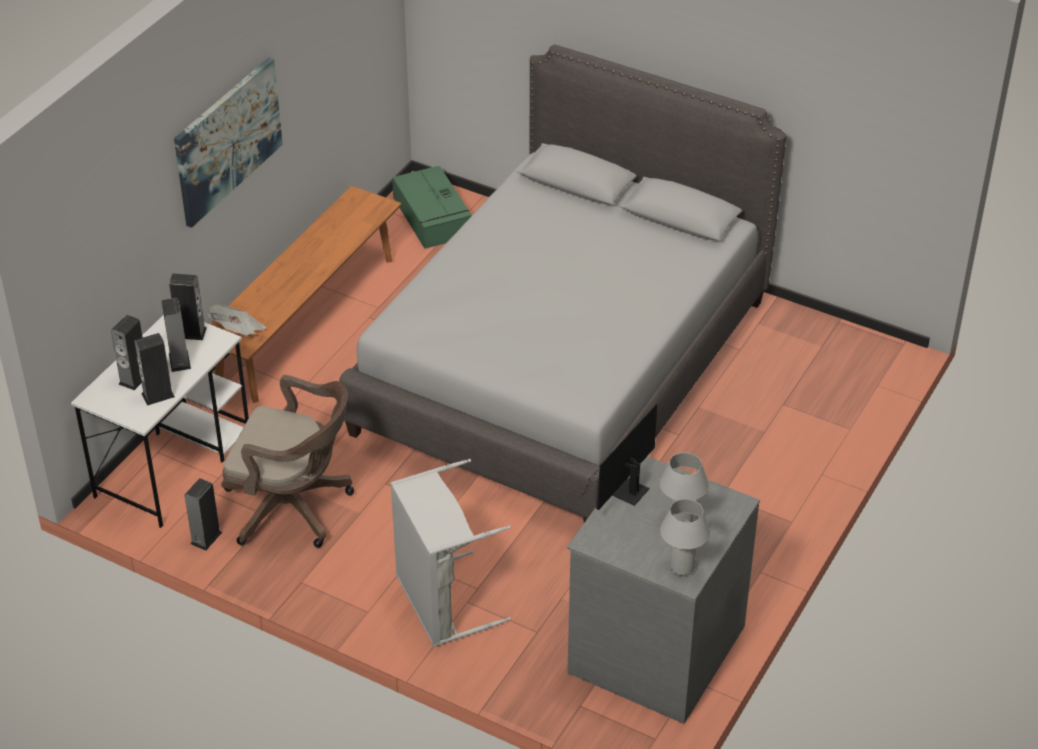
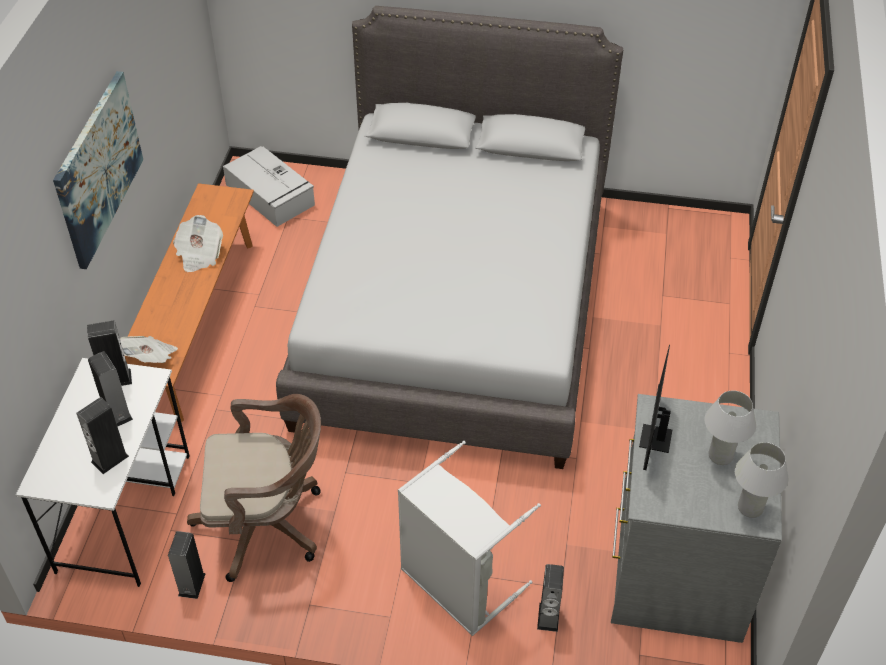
camera: 20 degrees left, 5 degrees up
speaker [111,315,143,390] -> speaker moved to [537,564,564,632]
green storage box [392,166,472,249] -> grey storage box [223,146,315,227]
none -> newspaper [173,215,223,272]

